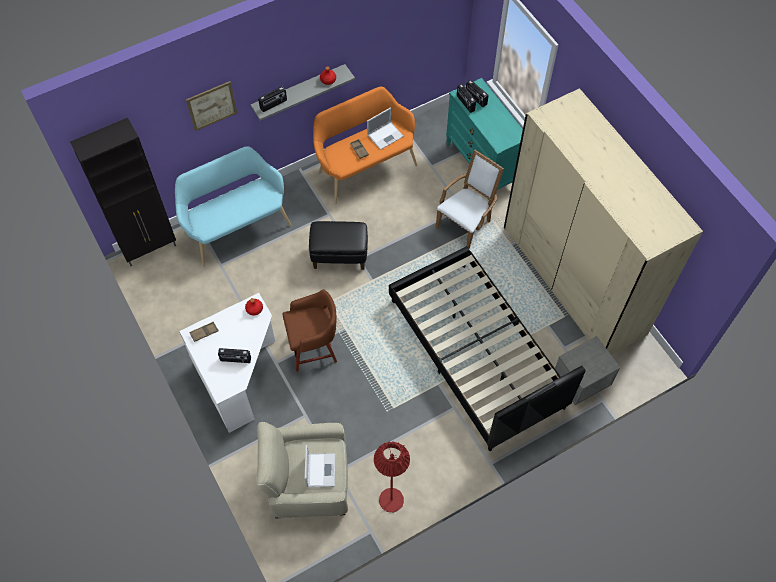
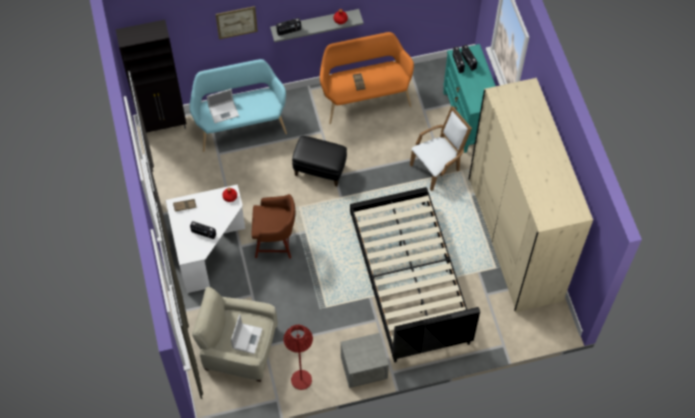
camera: 15 degrees right, 0 degrees up
laptop [367,108,404,150] -> laptop moved to [207,89,239,123]
grey nightstand [555,336,620,405] -> grey nightstand moved to [340,333,389,388]

